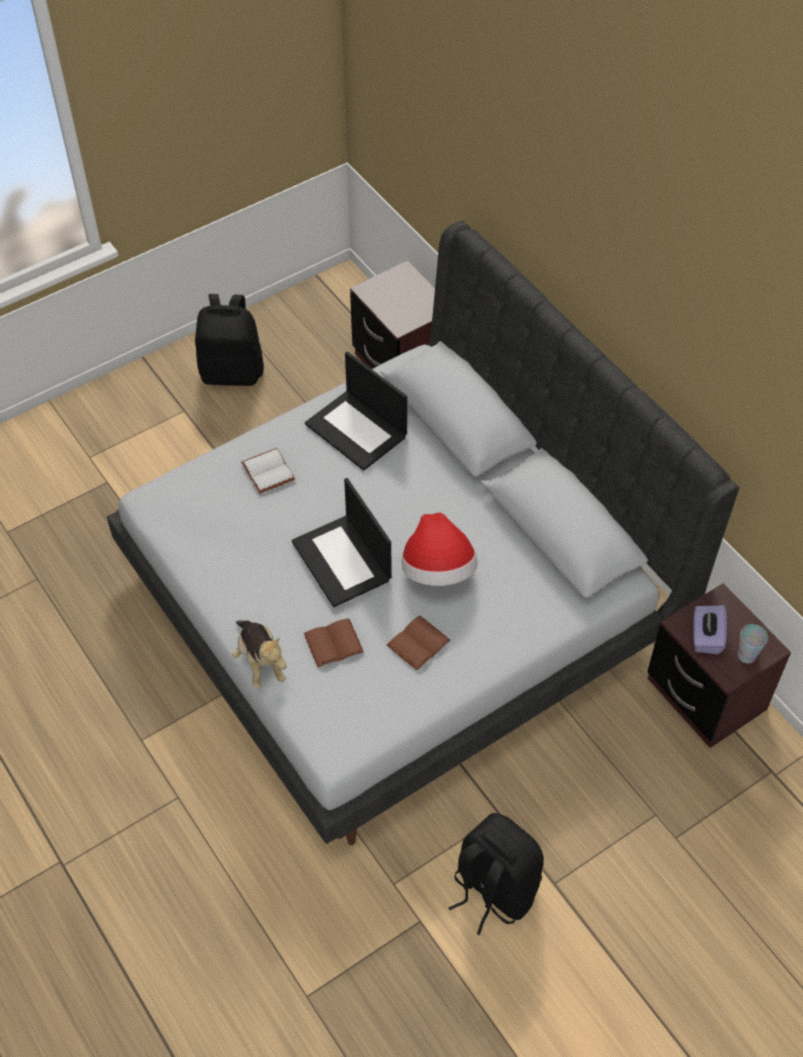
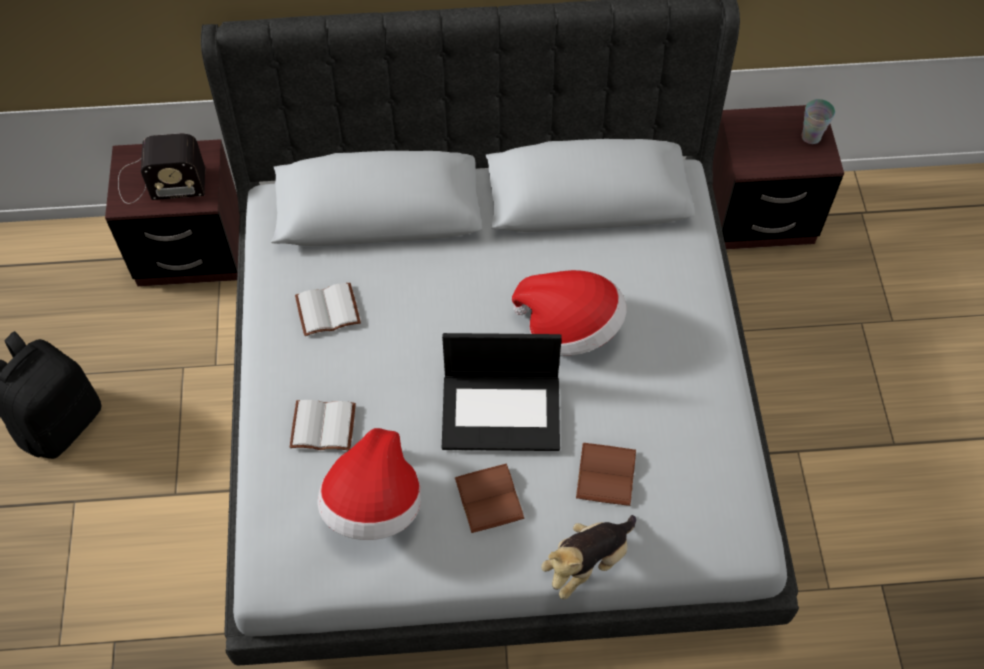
camera: 60 degrees left, 5 degrees up
plush toy [232,620,287,688] -> plush toy turned 135 degrees clockwise [541,515,636,599]
laptop [305,351,407,471] -> white book [295,283,361,336]
brown book [387,615,451,671] -> brown book moved to [455,464,524,533]
black backpack [448,813,544,935] -> none
purple tissue box [693,605,727,654] -> none
none -> radio [118,133,205,204]
none -> hat [317,428,421,540]

